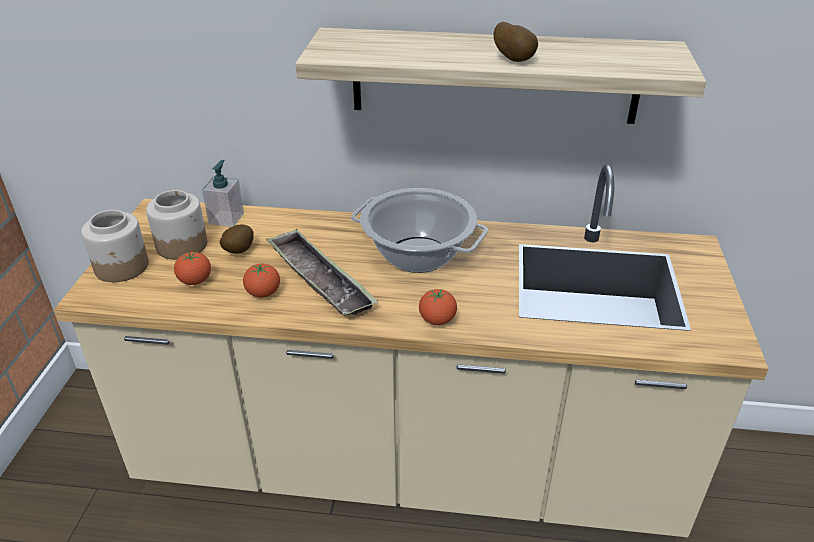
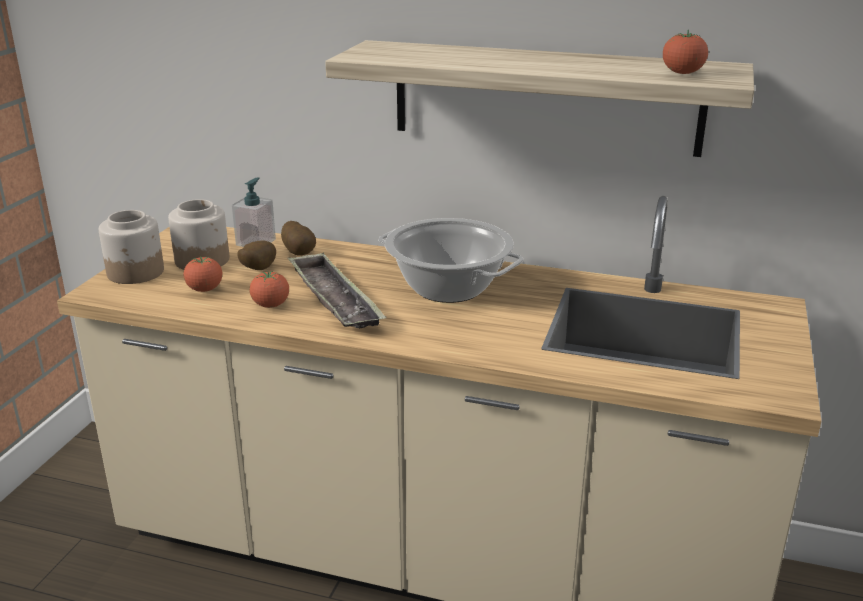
camera: 10 degrees right, 10 degrees down
tomato [419,289,457,325] -> tomato moved to [663,30,708,74]
potato [494,22,538,62] -> potato moved to [281,221,316,255]

